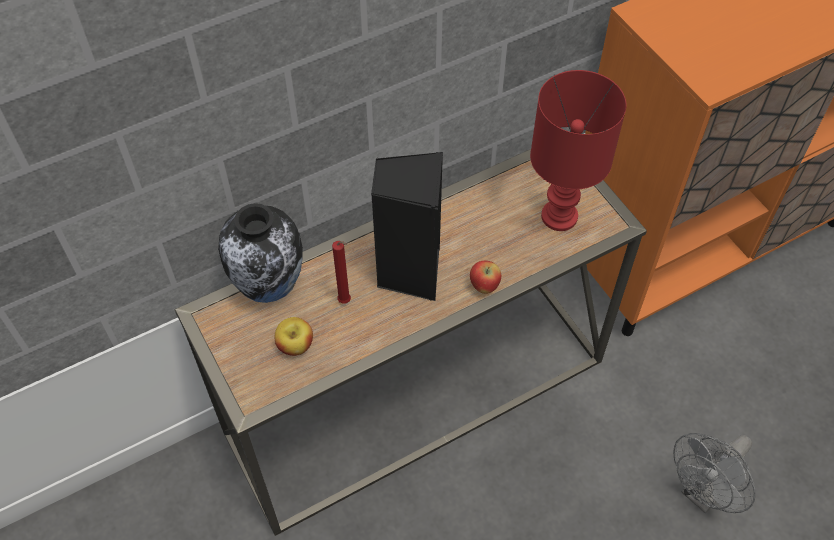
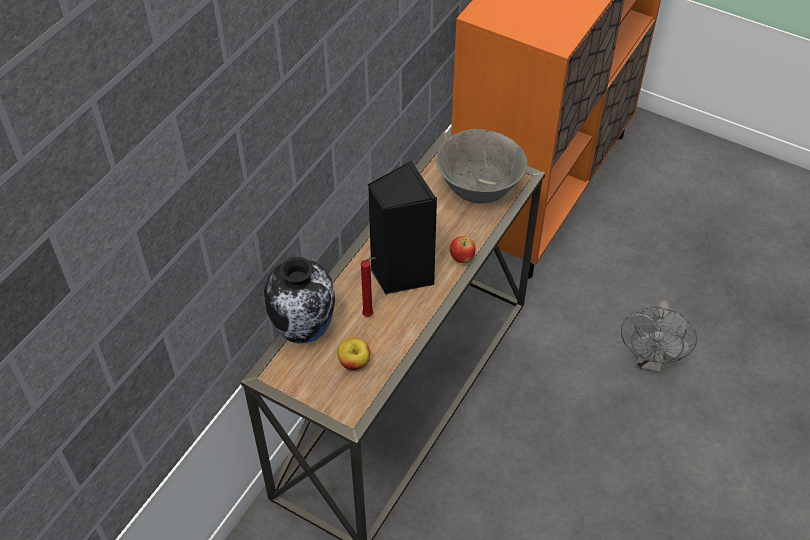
camera: 30 degrees left, 5 degrees down
red table lamp [530,70,626,231] -> grey bowl [436,129,527,204]

